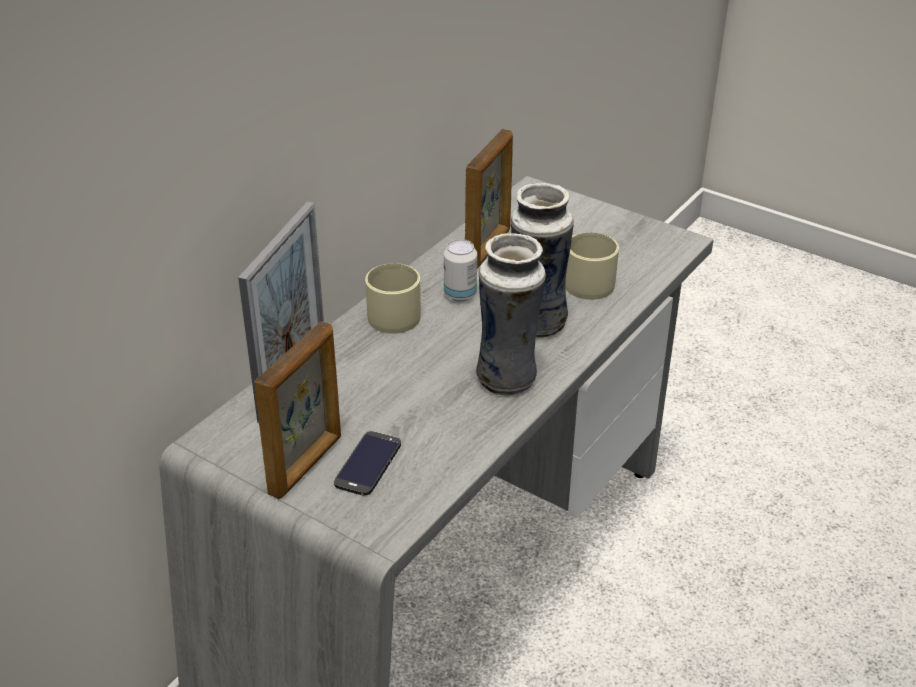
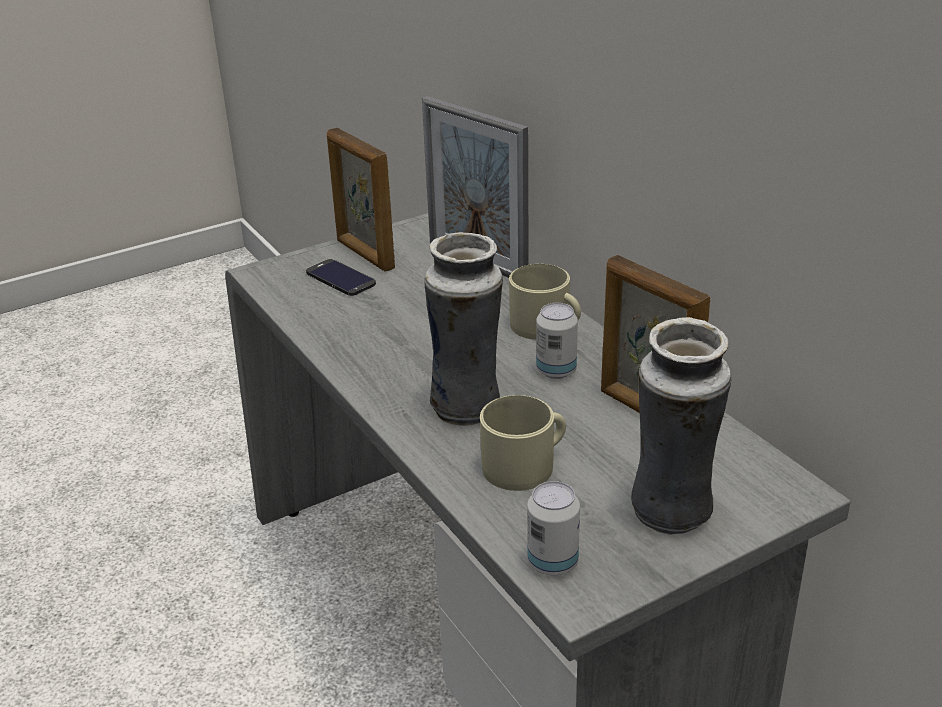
camera: 115 degrees right, 5 degrees down
vase [476,233,546,395] -> vase moved to [631,317,731,535]
none -> can [527,481,580,575]

